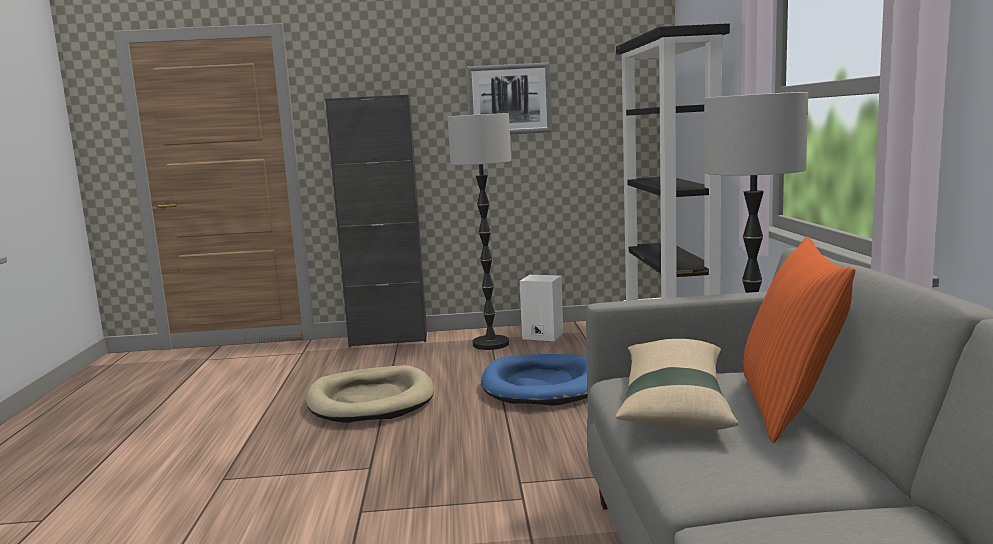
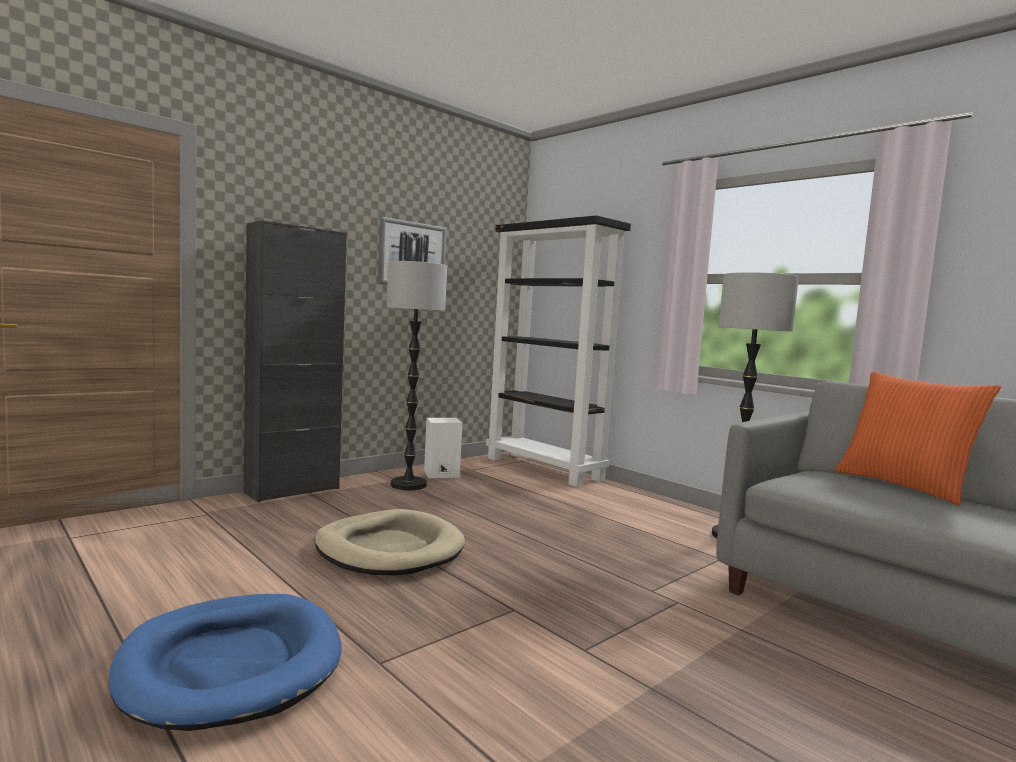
camera: 40 degrees left, 5 degrees down
blue dog bed [481,354,588,406] -> blue dog bed moved to [109,594,342,731]
beige pillow [615,339,738,430] -> none

